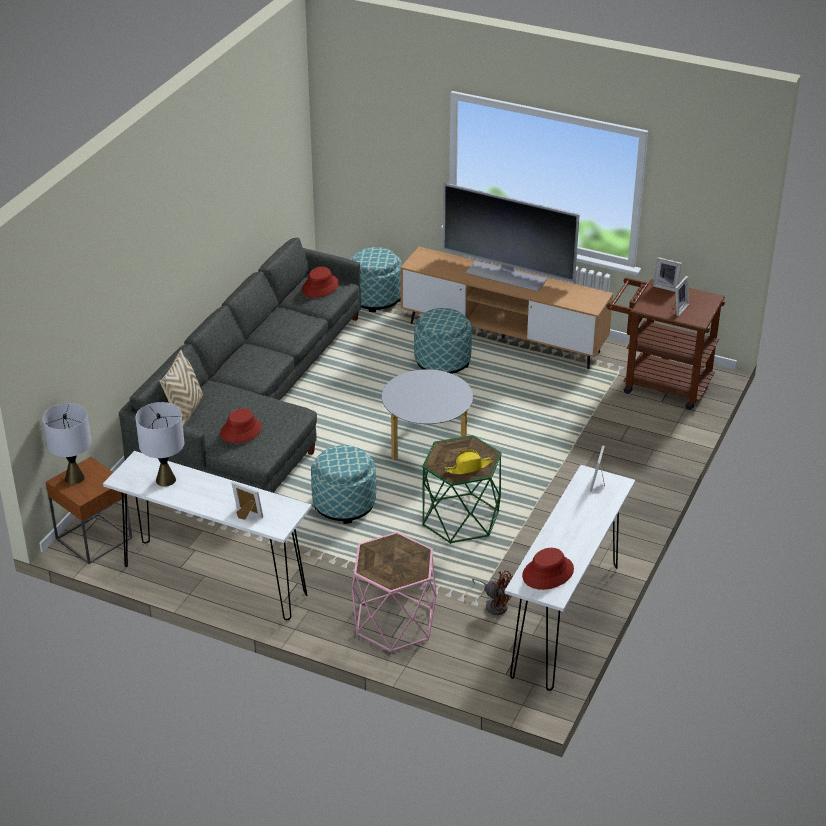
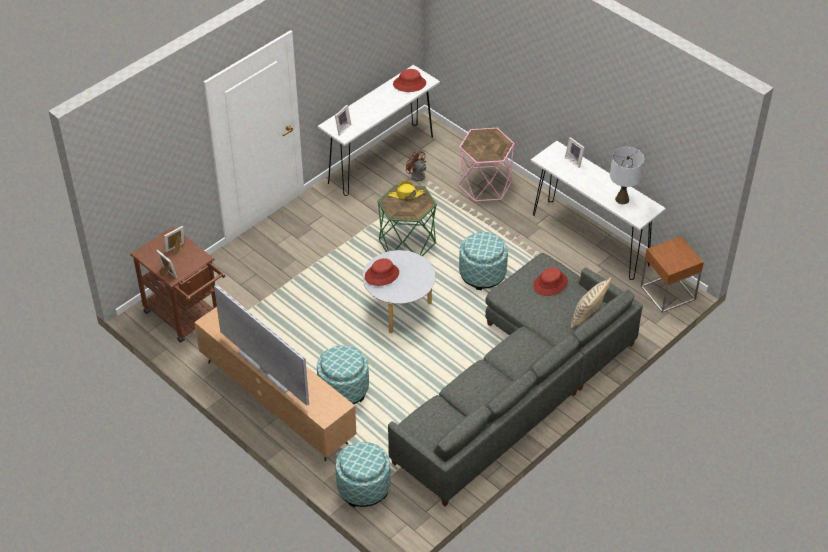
camera: 160 degrees left, 10 degrees up
grey table lamp [43,403,91,484] -> none
red hat [302,267,339,298] -> red hat moved to [365,258,399,286]

